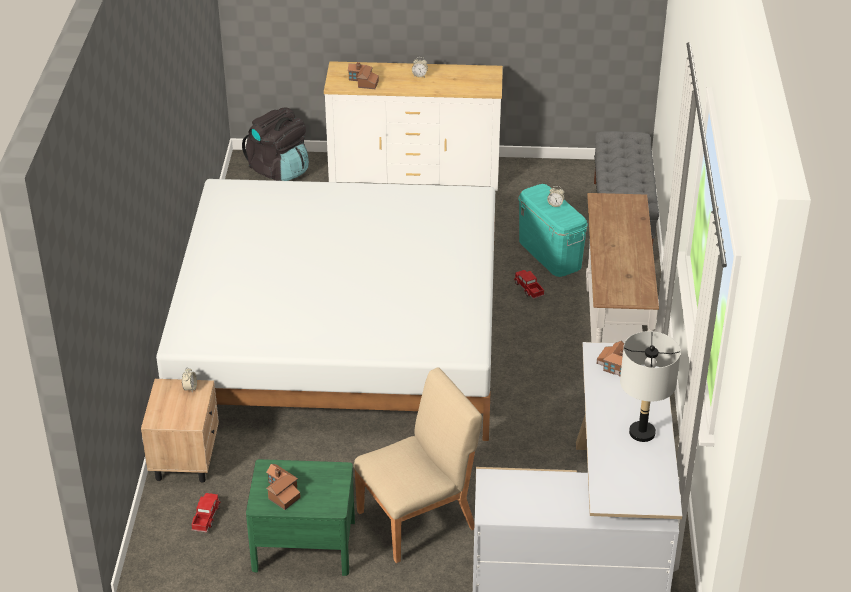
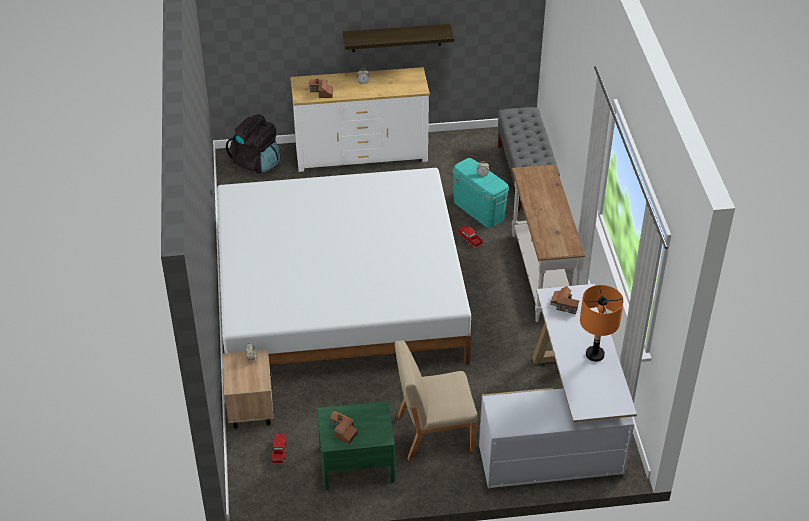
camera: 10 degrees left, 5 degrees up
beige chair [354,367,482,563] -> beige chair turned 150 degrees counterclockwise [395,341,478,461]
grey table lamp [620,331,681,442] -> orange table lamp [580,285,624,362]
none -> shelf [343,24,454,52]

